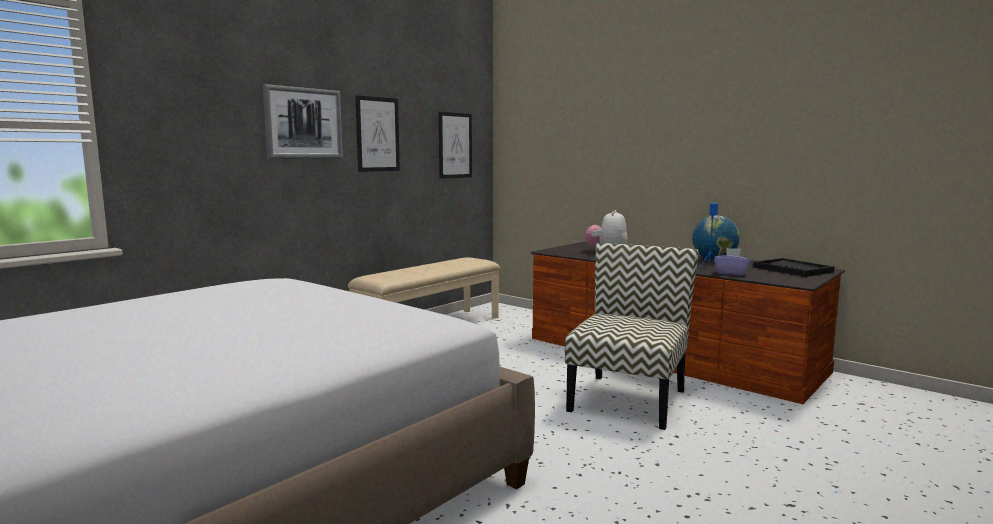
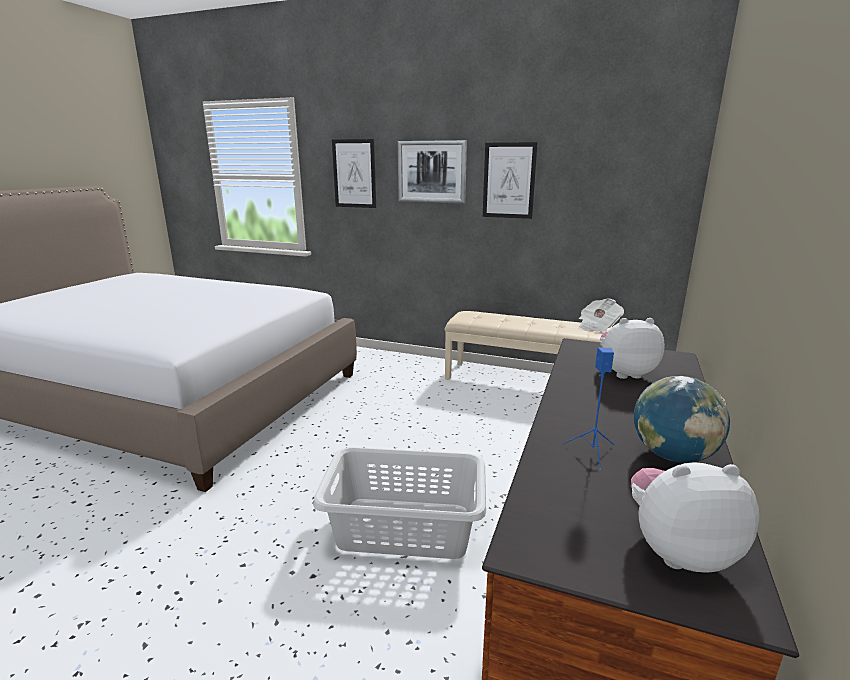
camera: 70 degrees right, 10 degrees up
picture [438,112,472,179] -> picture moved to [332,139,376,208]
chair [565,243,698,430] -> grey laundry basket [313,447,486,559]
purple tissue box [714,248,750,276] -> none
black tray [753,258,835,277] -> plush toy [631,462,759,572]
none -> newspaper [579,299,624,332]

